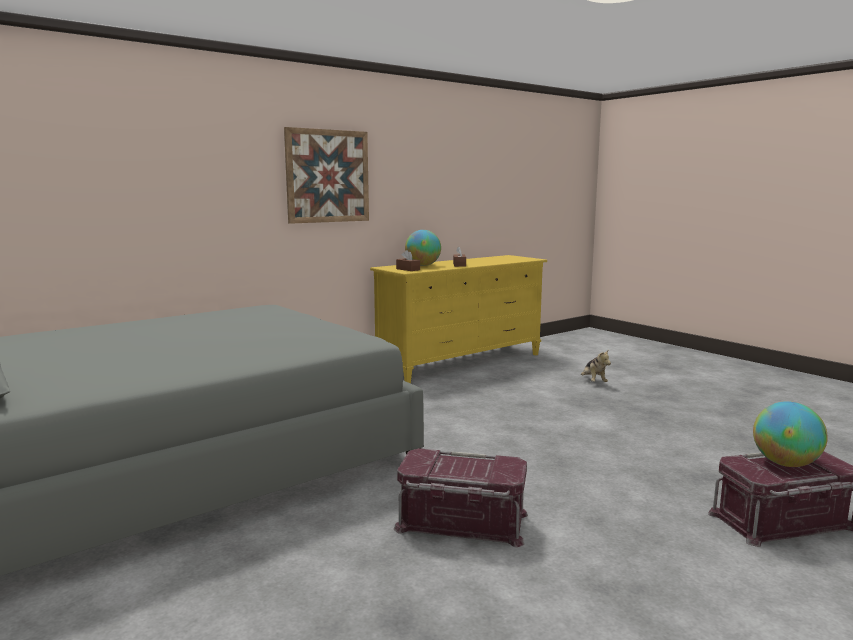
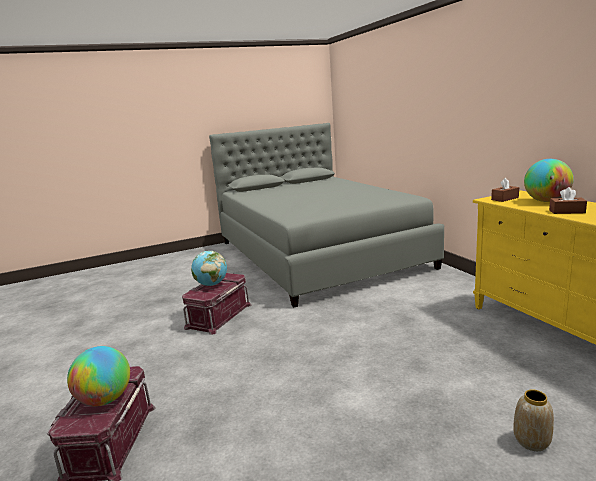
camera: 105 degrees right, 5 degrees up
picture [284,127,369,224] -> none
plush toy [581,349,611,382] -> vase [513,389,554,451]
none -> globe [191,251,227,286]

